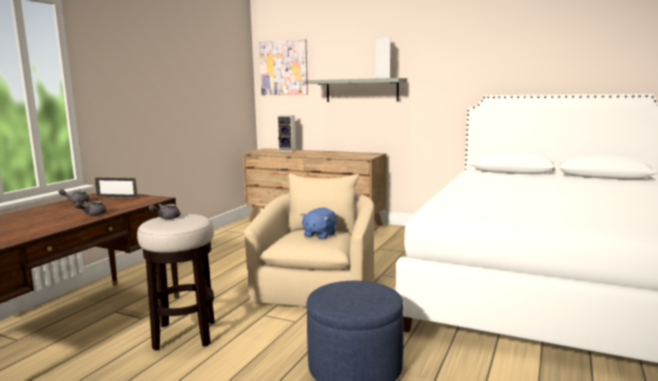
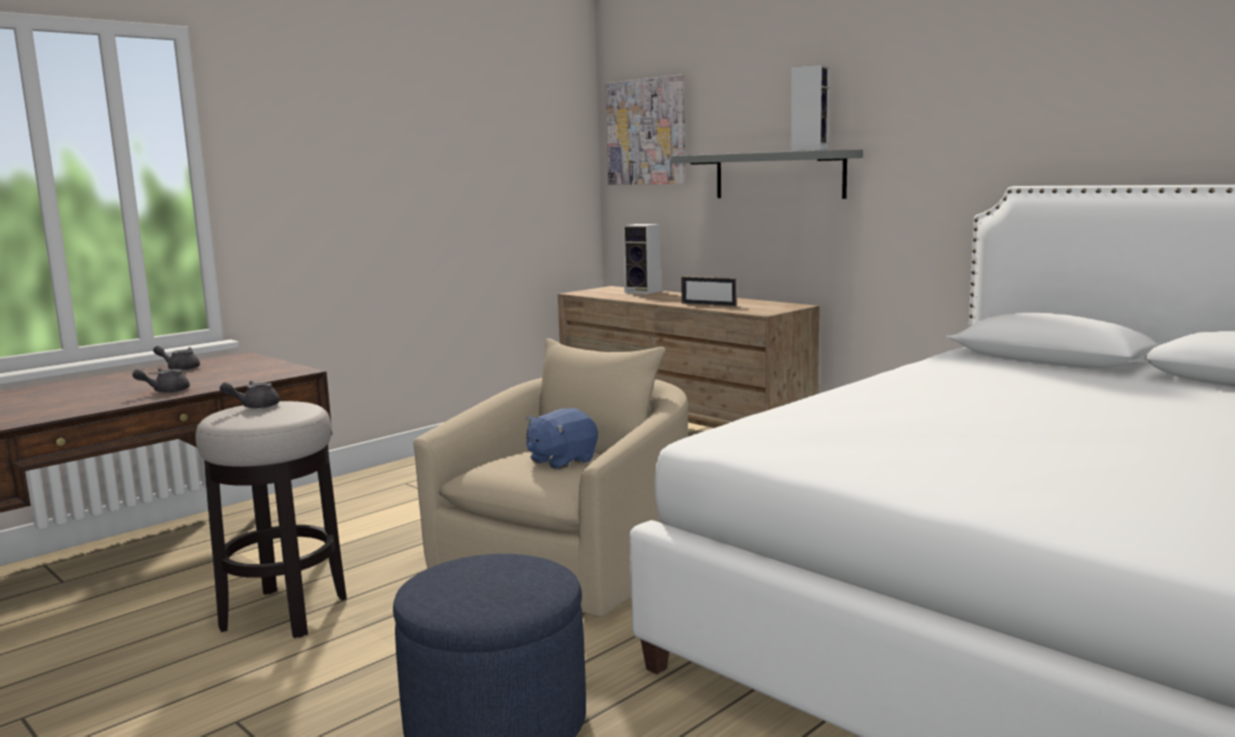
camera: 20 degrees right, 0 degrees up
picture frame [95,177,138,198] -> picture frame moved to [681,276,737,307]

